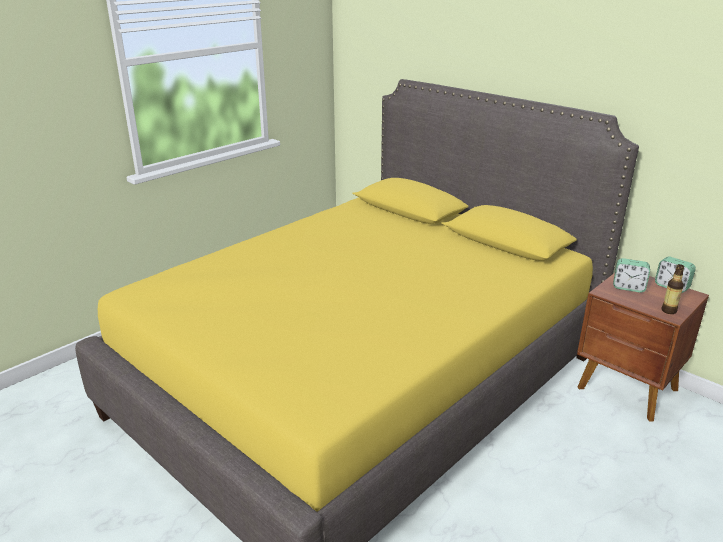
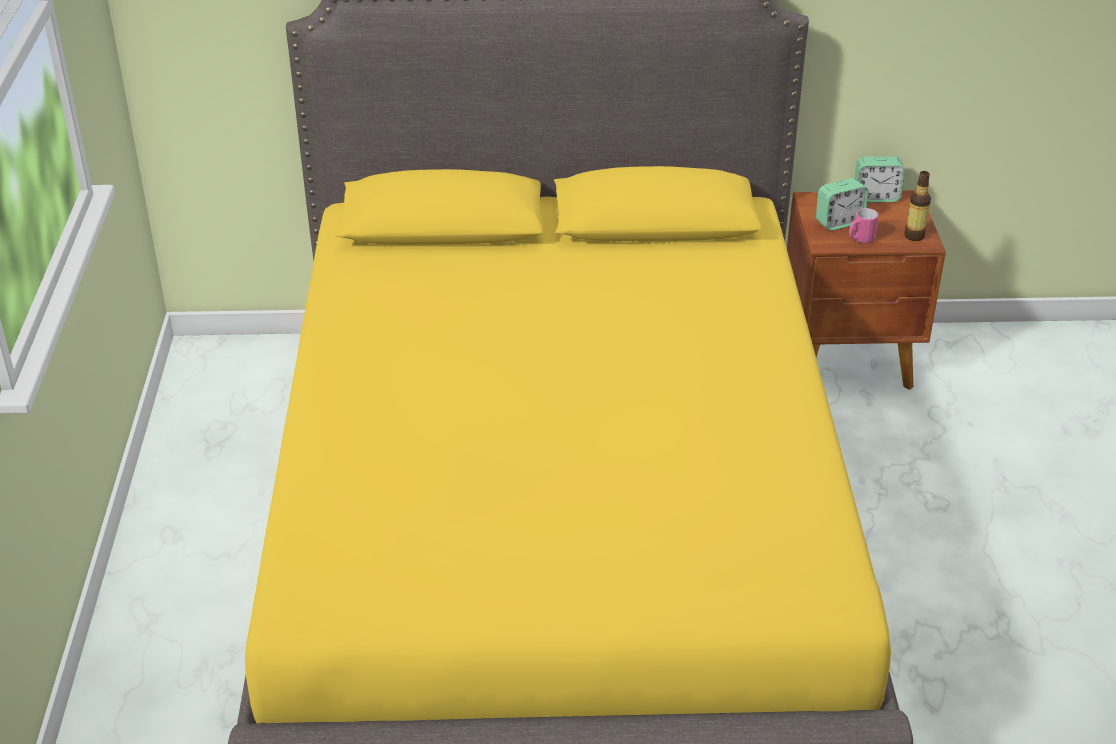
camera: 45 degrees left, 10 degrees up
none -> pink mug [849,208,879,243]

